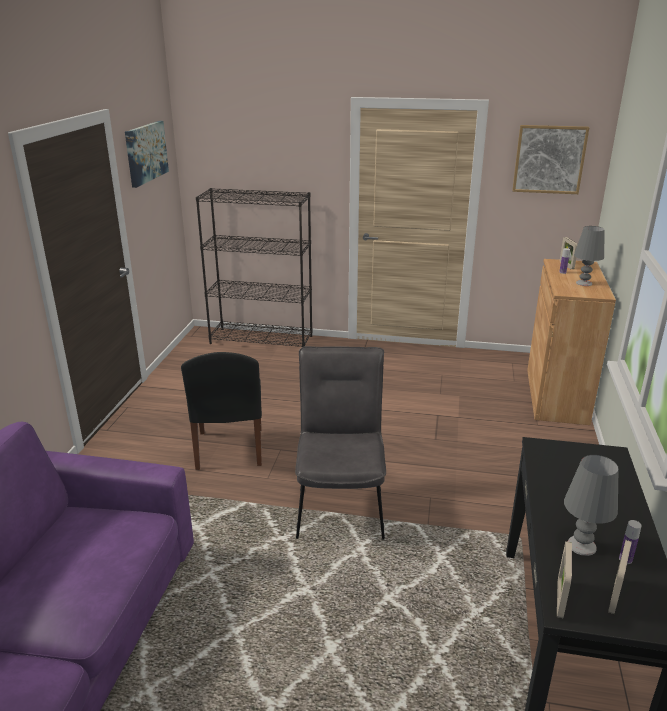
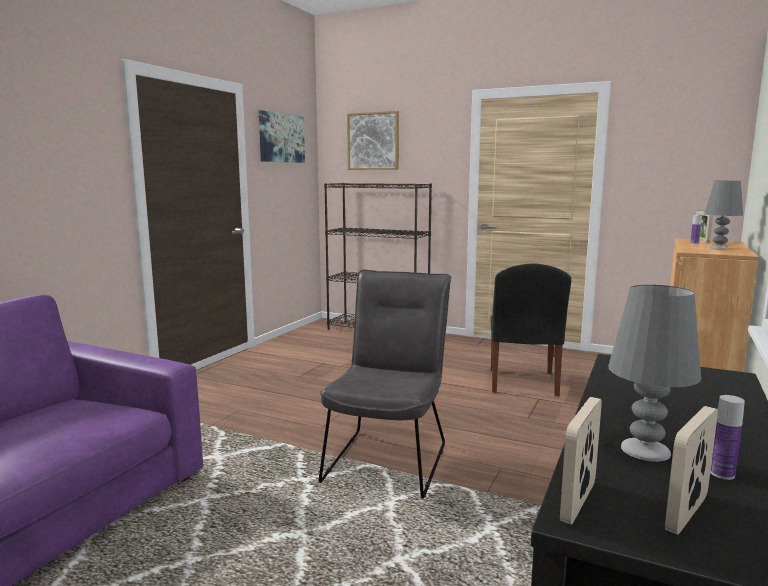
camera: 15 degrees right, 15 degrees down
black chair [181,352,262,470] -> black chair moved to [491,263,571,396]
picture [512,125,590,194] -> picture moved to [347,111,399,170]

